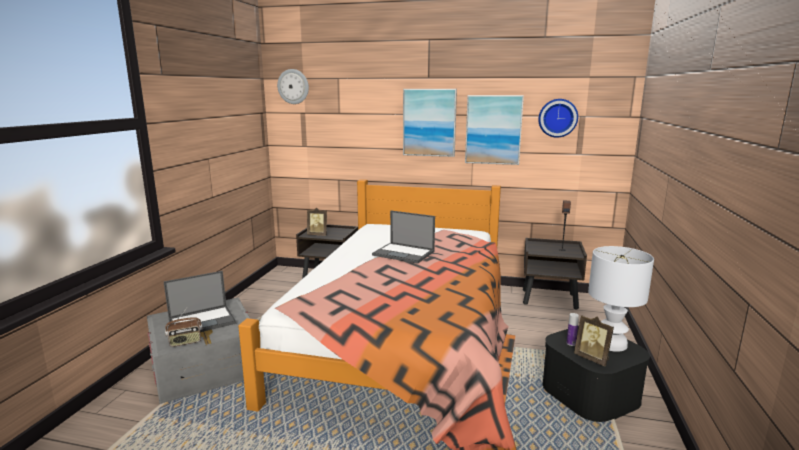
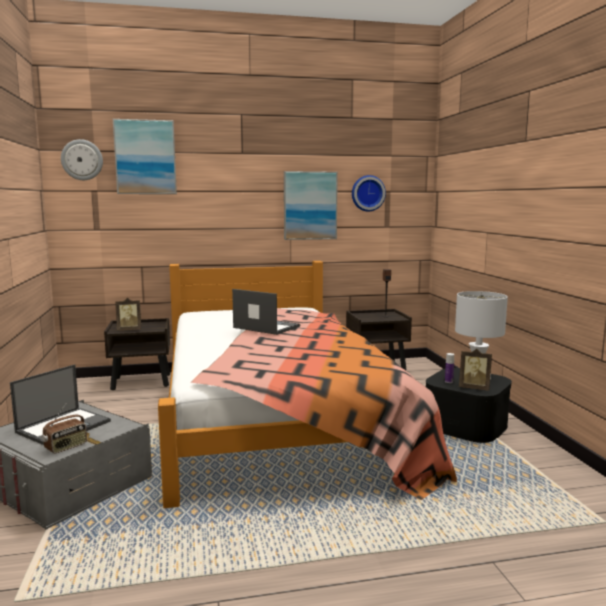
camera: 25 degrees left, 5 degrees down
laptop [372,210,435,264] -> laptop turned 150 degrees counterclockwise [232,289,300,335]
picture [403,89,457,157] -> picture moved to [113,119,177,194]

